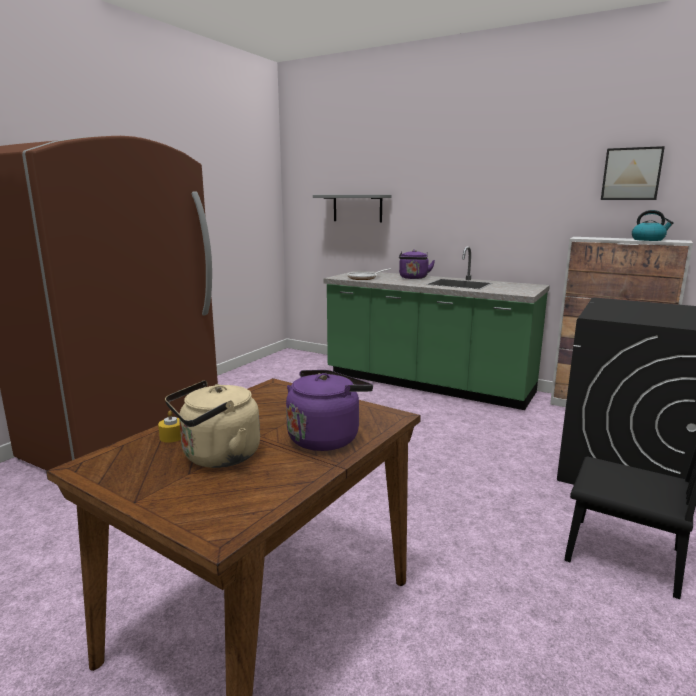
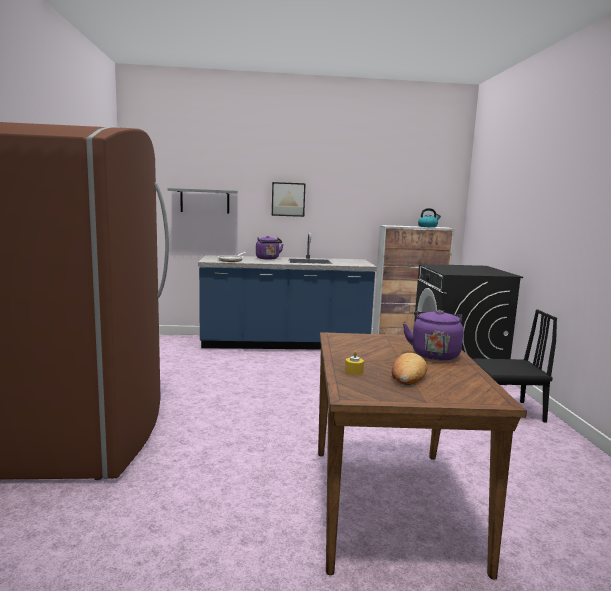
camera: 35 degrees left, 5 degrees down
beige kettle [165,380,260,468] -> bread [392,353,427,385]
green counter [323,246,550,410] -> blue counter [198,233,377,350]
picture [601,146,665,200] -> picture moved to [272,182,306,217]

